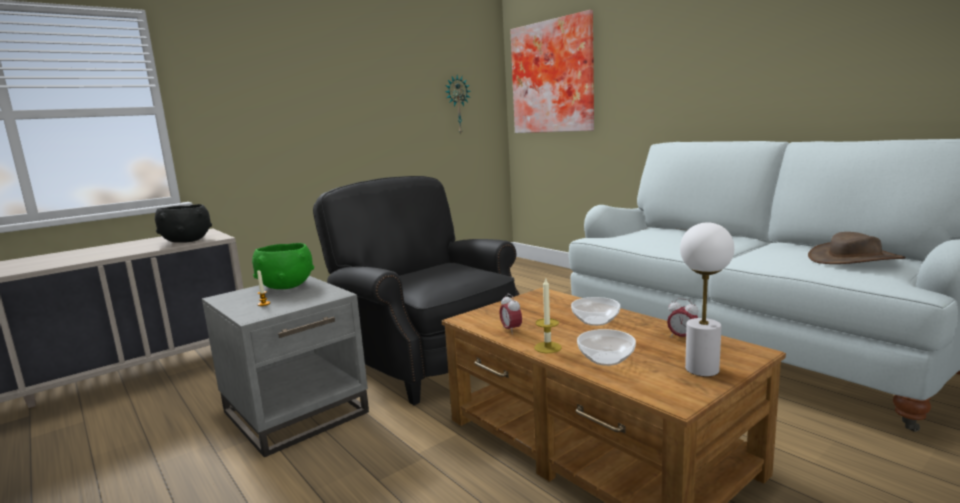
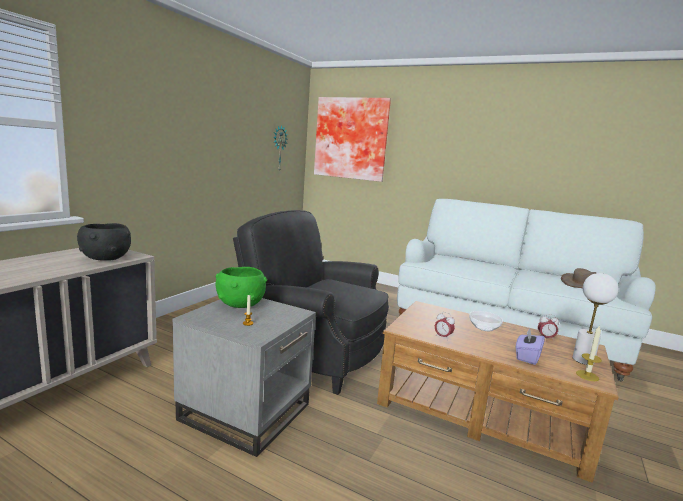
camera: 25 degrees left, 0 degrees up
candle [534,278,562,353] -> candle moved to [576,325,602,381]
bowl [577,329,636,366] -> purple tissue box [516,328,545,365]

